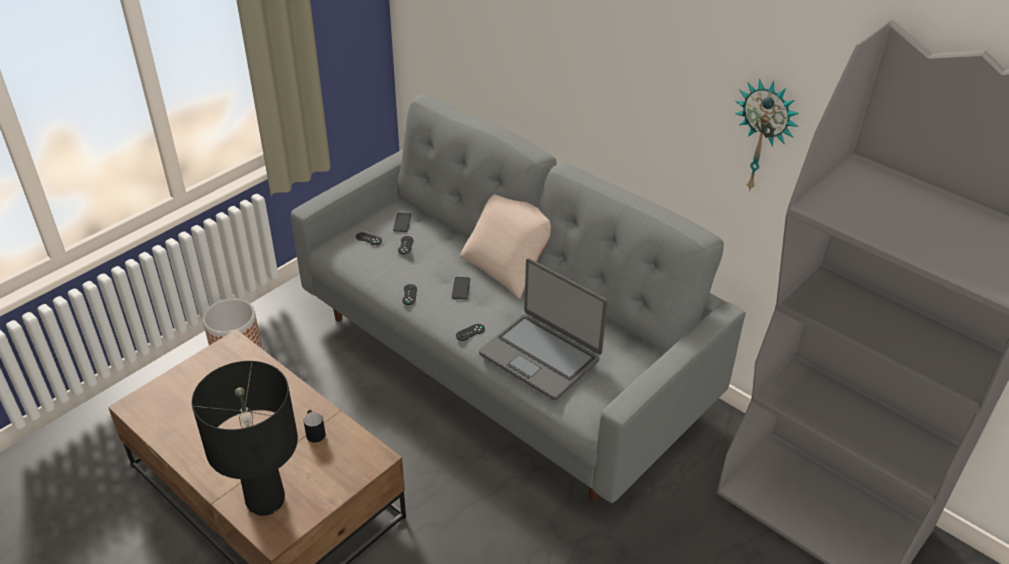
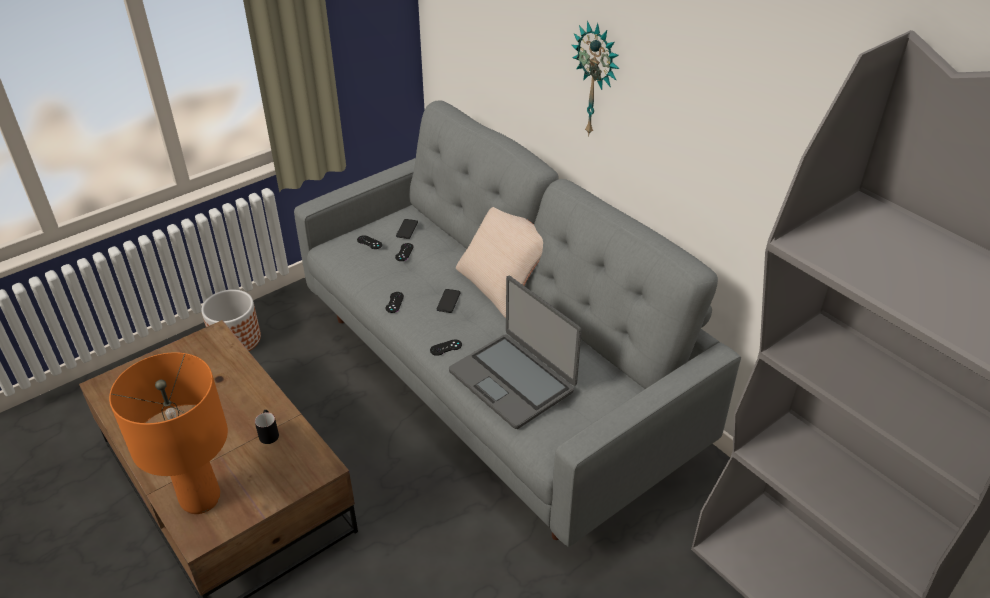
camera: 10 degrees right, 0 degrees up
black table lamp [192,361,298,516] -> orange table lamp [109,352,228,514]
wall clock [735,78,799,192] -> wall clock moved to [572,21,619,136]

